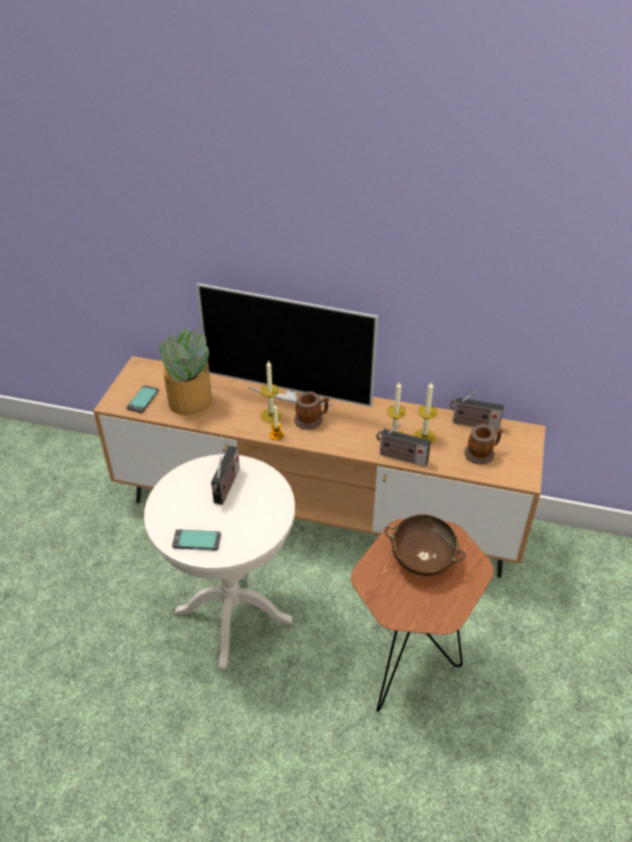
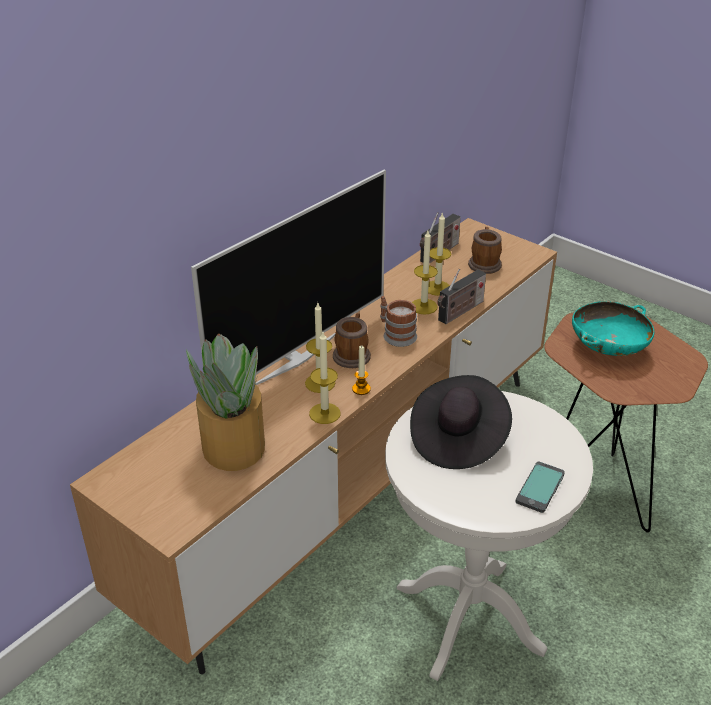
camera: 65 degrees left, 5 degrees down
phone [127,385,159,413] -> none
radio [211,446,240,505] -> black hat [410,375,512,469]
brown bowl [385,514,466,576] -> turquoise bowl [572,301,654,356]
none -> candle [309,332,341,424]
none -> mug [380,296,417,347]

